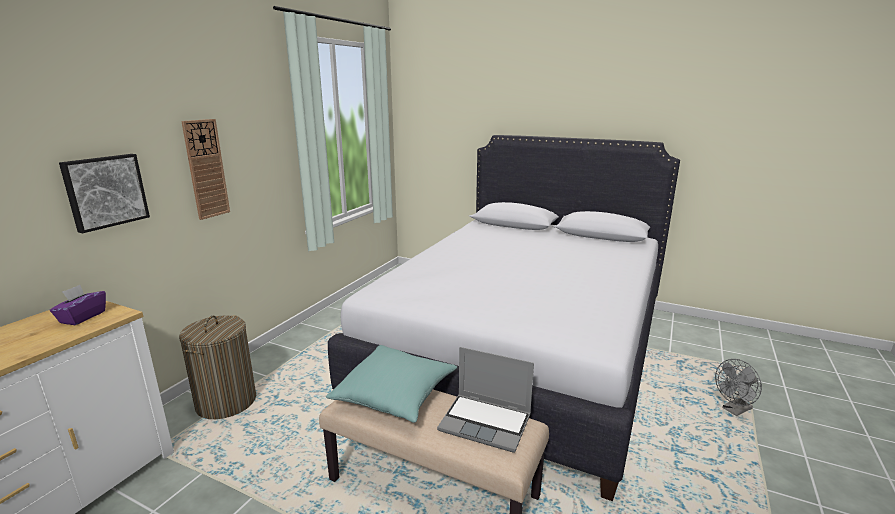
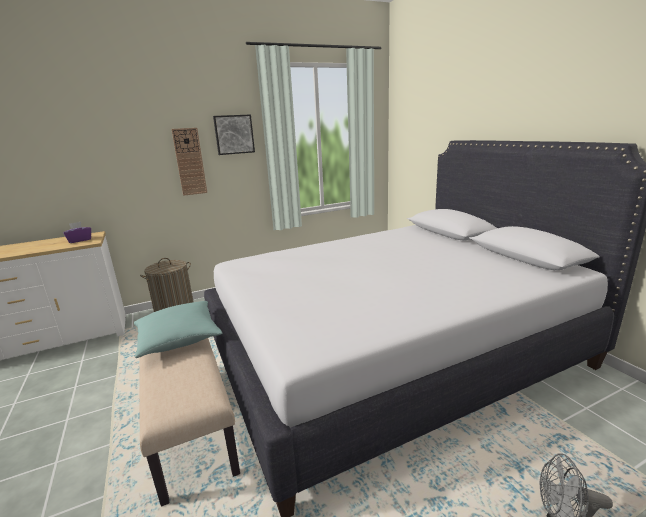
camera: 40 degrees right, 0 degrees up
picture [59,154,150,233] -> picture moved to [213,114,255,155]
laptop [437,347,534,453] -> none

